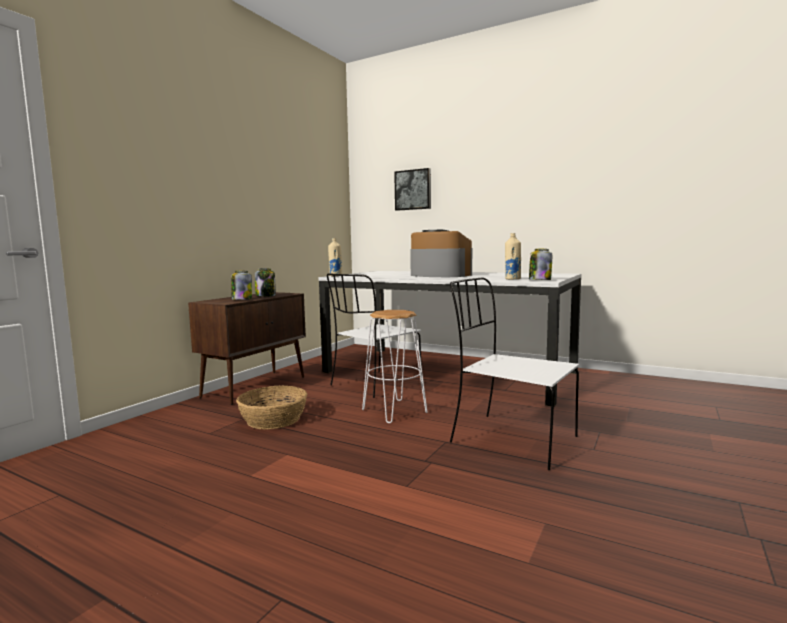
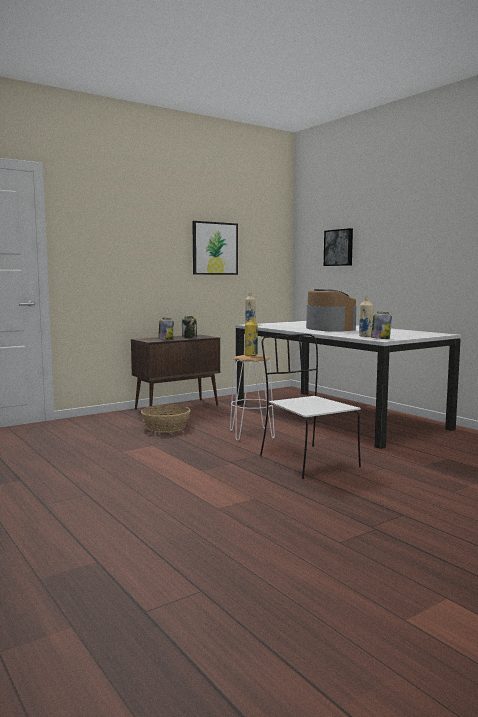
camera: 25 degrees right, 0 degrees up
white chair [327,273,422,398] -> none
none -> picture [192,221,238,275]
none -> yellow bottle [245,317,258,356]

